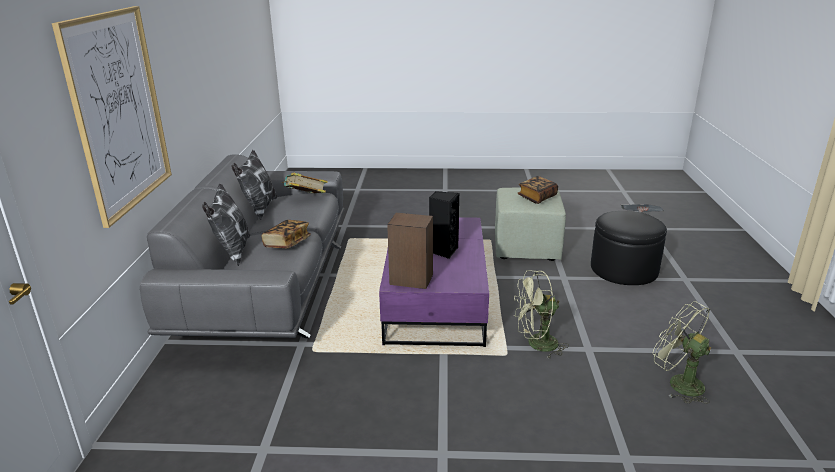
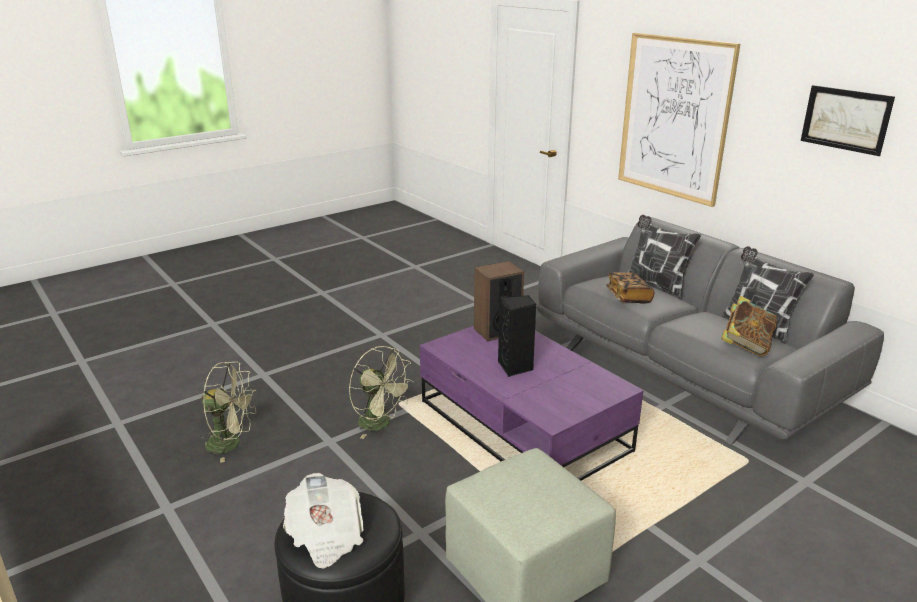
camera: 140 degrees right, 0 degrees up
green fan [514,270,569,358] -> green fan turned 90 degrees clockwise [349,346,414,439]
book [518,176,558,204] -> none
none -> picture [801,85,895,156]

